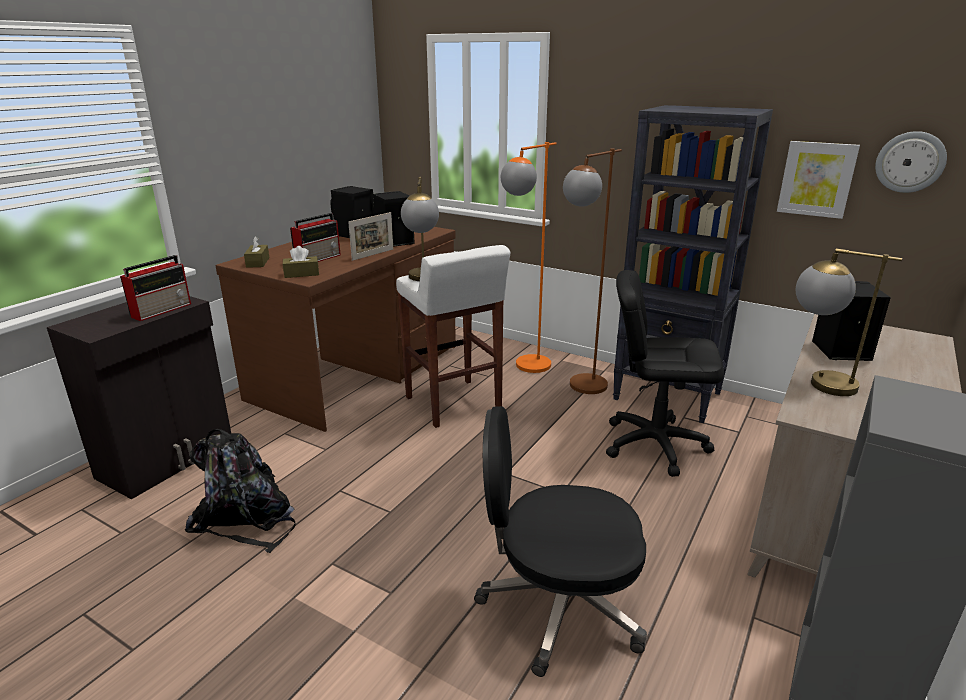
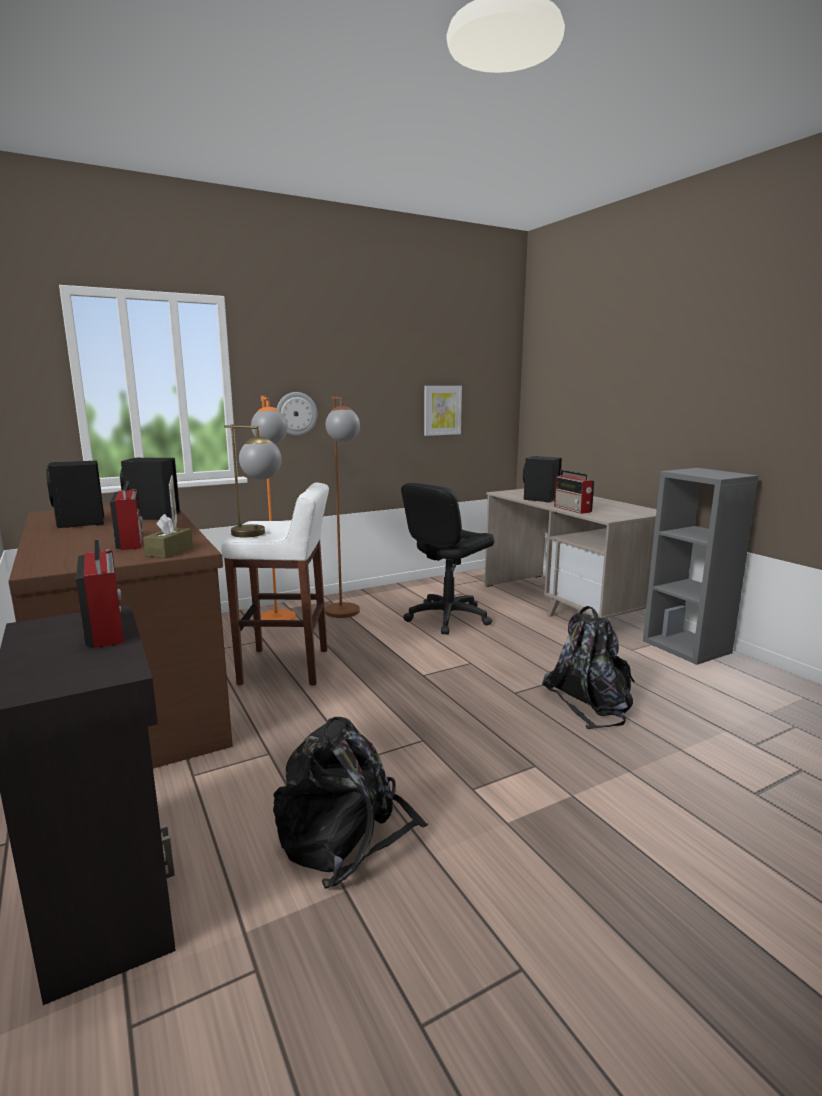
camera: 60 degrees left, 10 degrees down
brown tissue box [244,236,269,268] -> none
black office chair [474,406,647,677] -> black backpack [542,606,635,729]
black bookcase [613,105,773,423] -> none
table lamp [796,248,902,396] -> radio [554,470,594,514]
wall clock [875,131,947,193] -> wall clock moved to [277,392,317,436]

